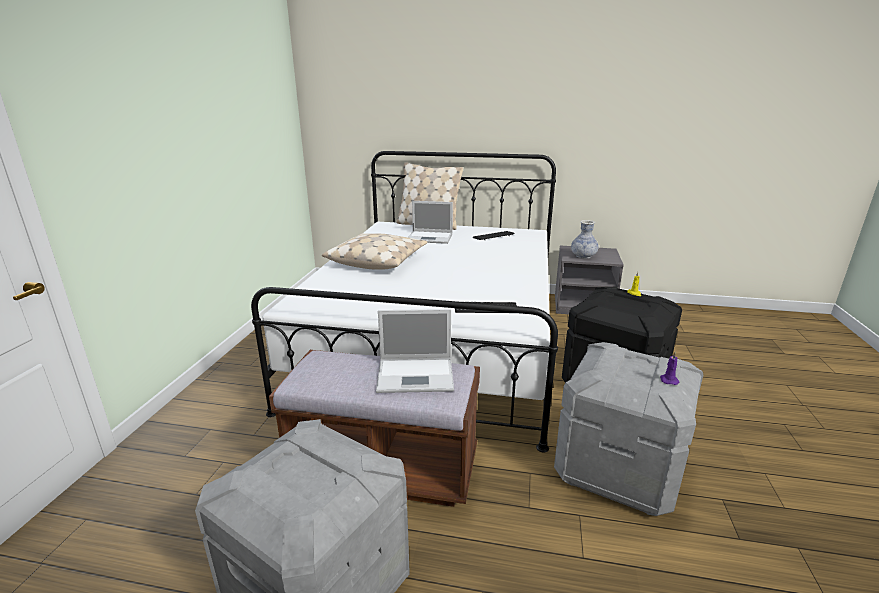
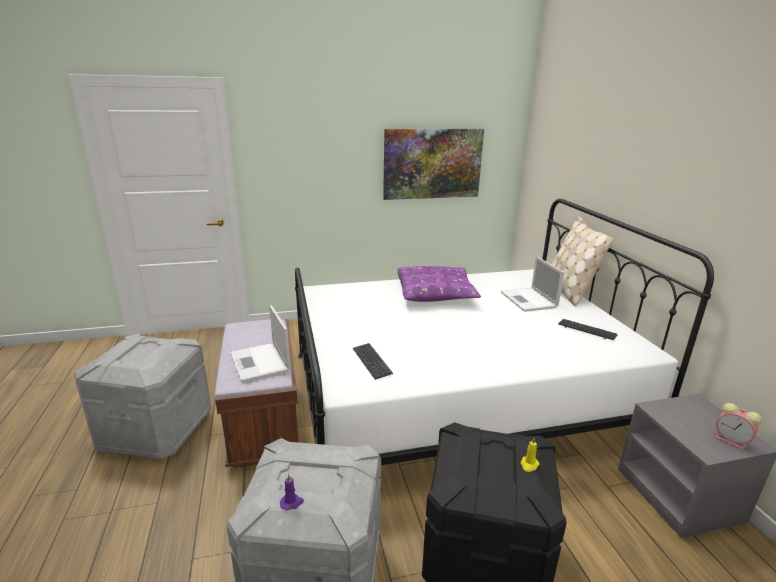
camera: 65 degrees right, 0 degrees up
beige pillow [322,233,427,270] -> purple pillow [397,266,481,302]
vase [571,220,599,259] -> none
none -> picture [383,129,484,200]
none -> alarm clock [716,403,762,450]

